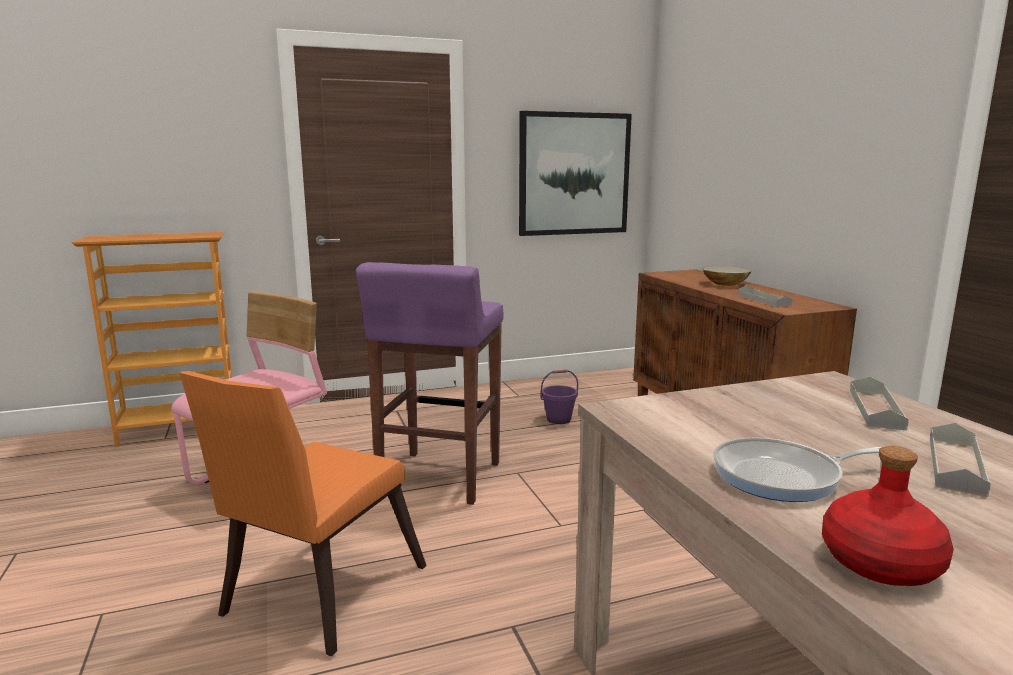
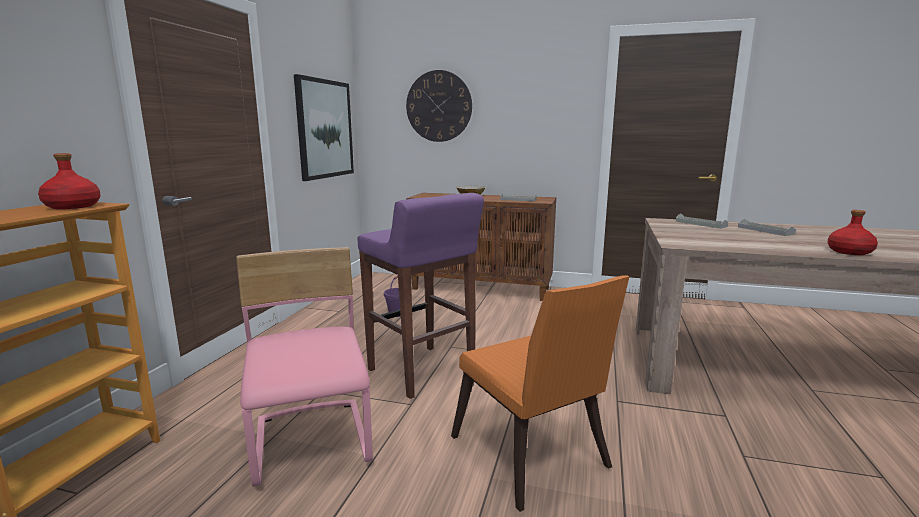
camera: 55 degrees left, 0 degrees up
frying pan [713,438,882,502] -> none
none -> red bottle [38,153,101,209]
none -> wall clock [406,70,472,142]

